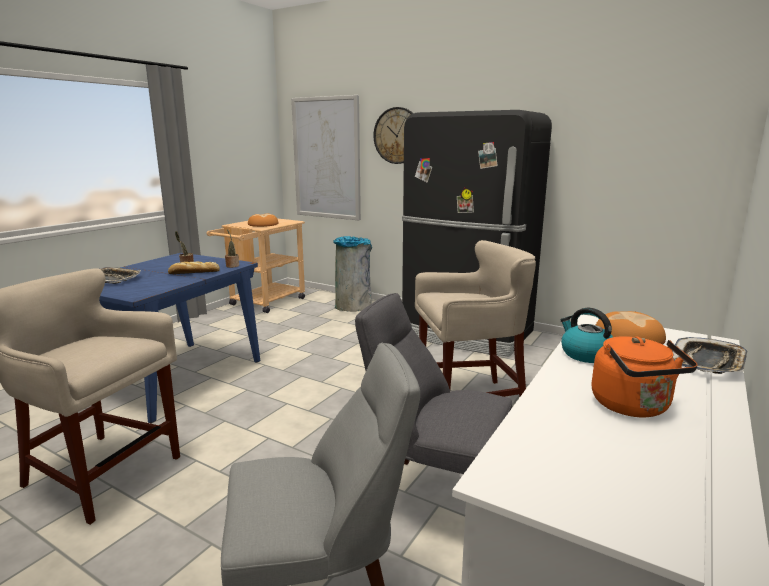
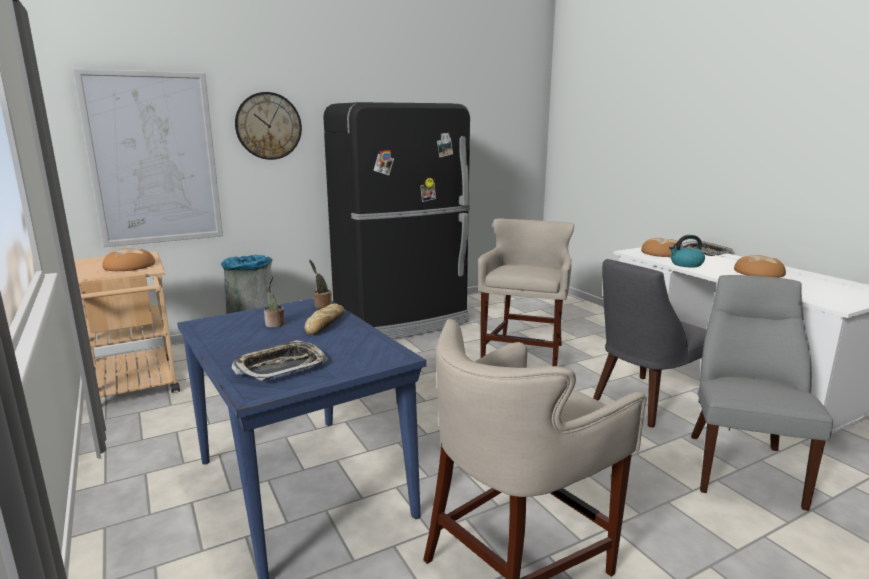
camera: 60 degrees left, 0 degrees up
orange kettle [591,336,698,417] -> bread [734,255,786,278]

